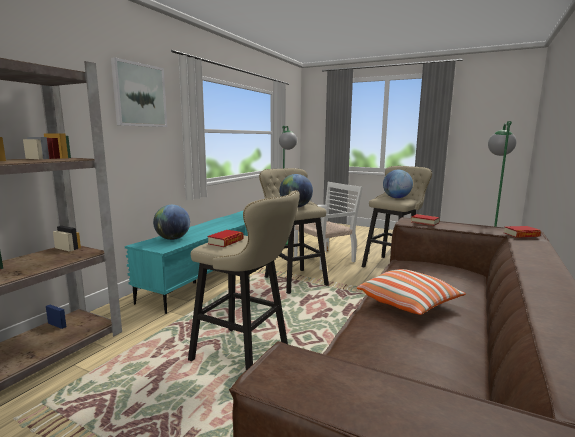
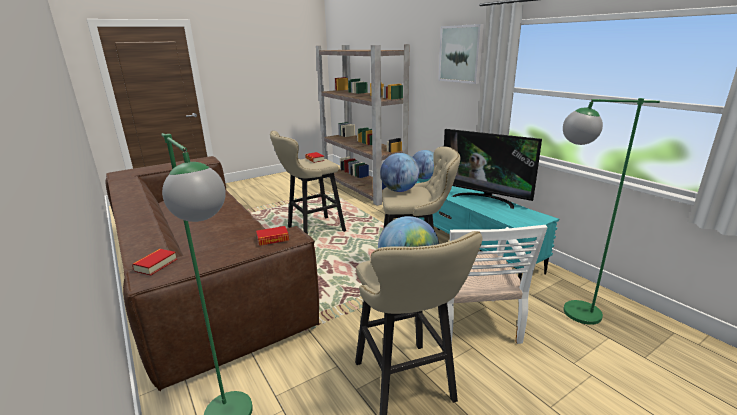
camera: 120 degrees right, 10 degrees up
pillow [357,269,466,315] -> none
none -> television [444,129,542,209]

